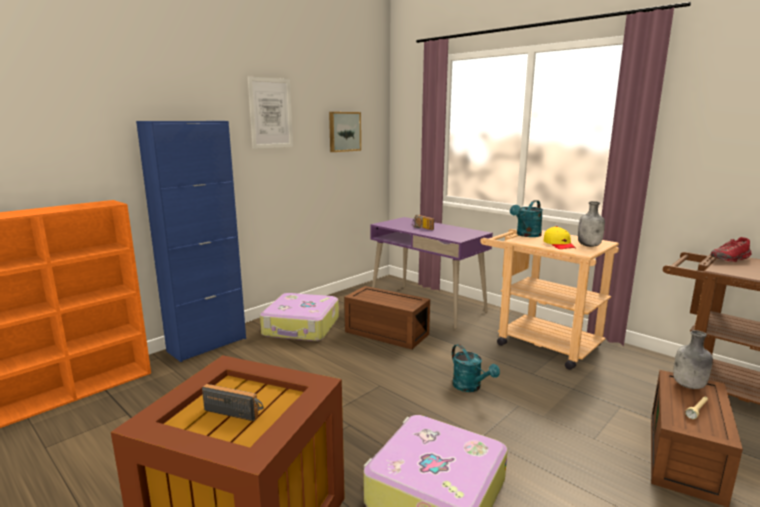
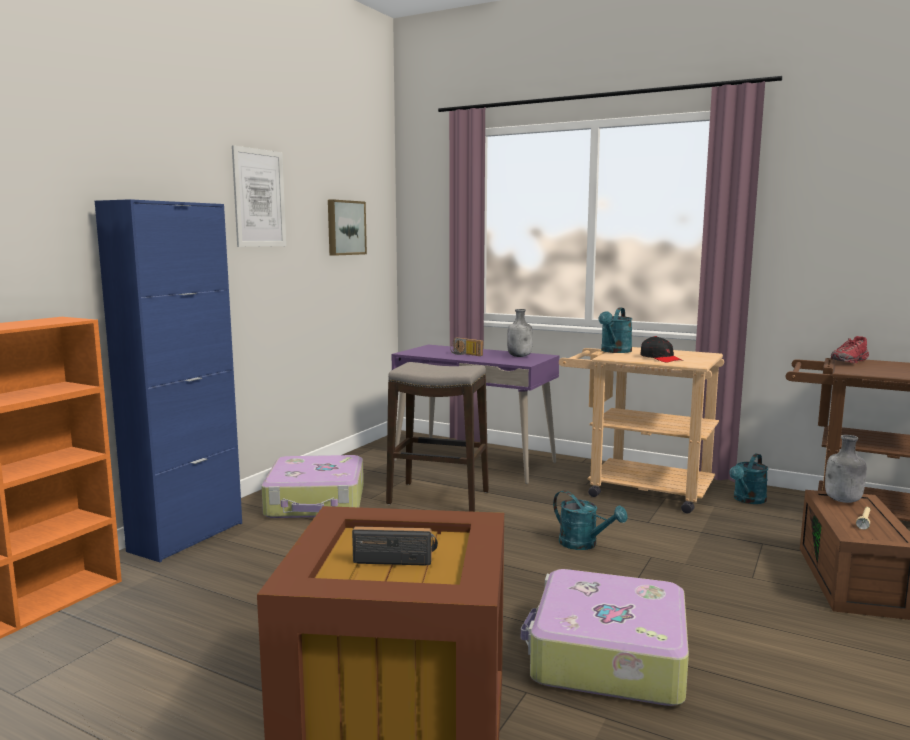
camera: 15 degrees left, 5 degrees down
brown storage box [344,286,430,350] -> stool [386,362,489,512]
yellow cap [543,226,576,249] -> black cap [640,336,683,362]
grey bottle [578,201,605,247] -> grey bottle moved to [507,309,533,357]
none -> turquoise watering can [729,454,768,504]

